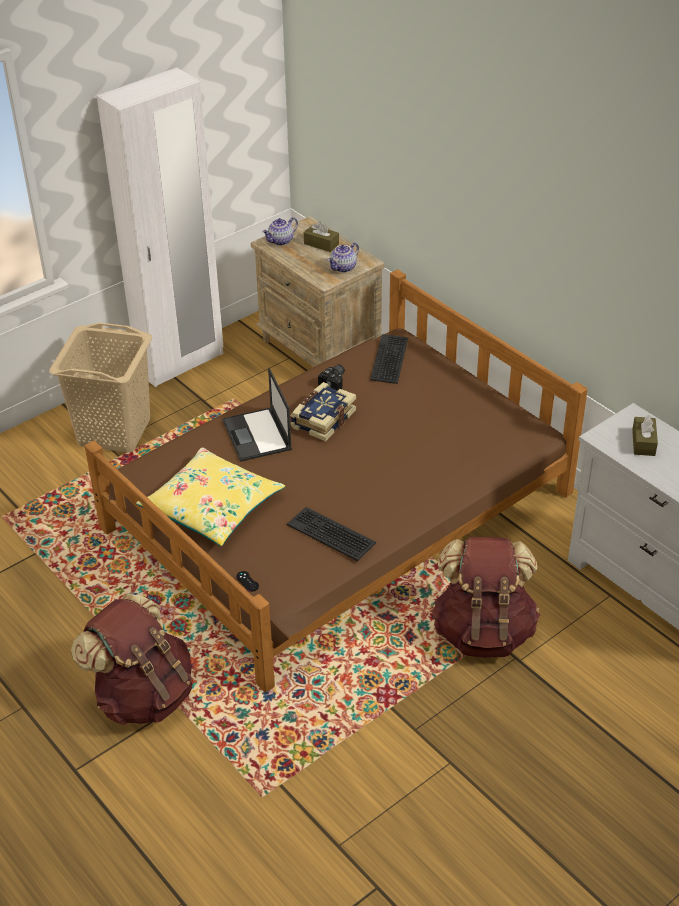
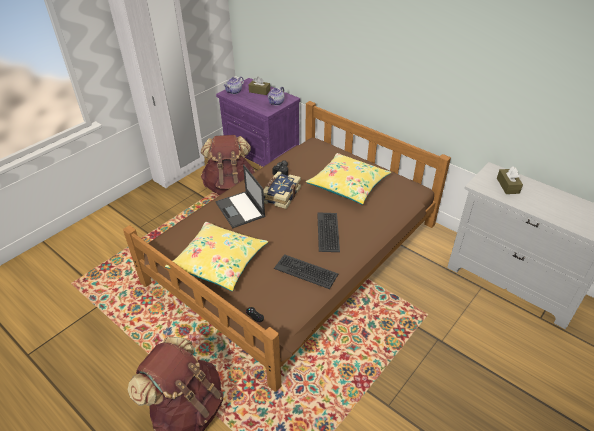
camera: 10 degrees left, 0 degrees up
beige laundry basket [49,322,152,453] -> none
beige nightstand [251,216,384,367] -> purple nightstand [216,78,300,167]
keyboard [370,334,408,384] -> keyboard moved to [317,213,340,252]
brown backpack [431,537,540,658] -> brown backpack moved to [201,135,255,195]
none -> yellow pillow [306,153,391,205]

